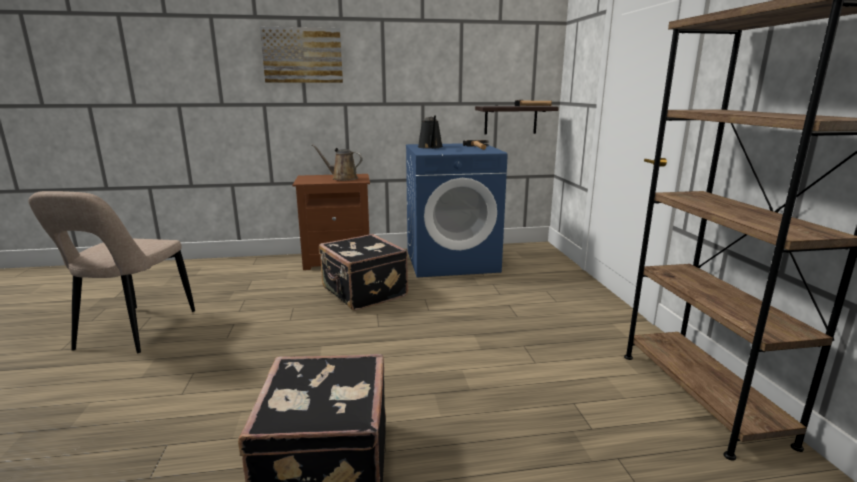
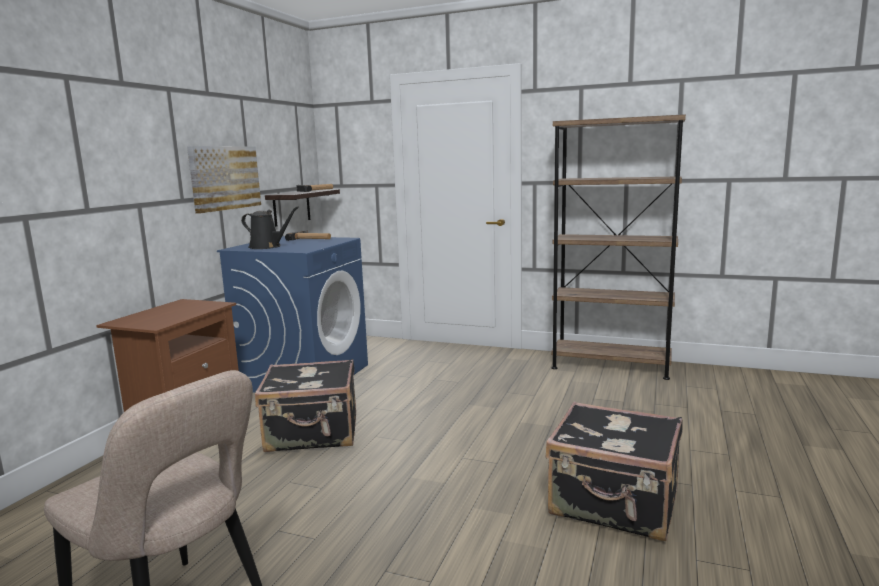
camera: 60 degrees left, 5 degrees down
picture [260,27,343,83] -> picture moved to [187,146,261,214]
brown watering can [312,144,363,181] -> none

